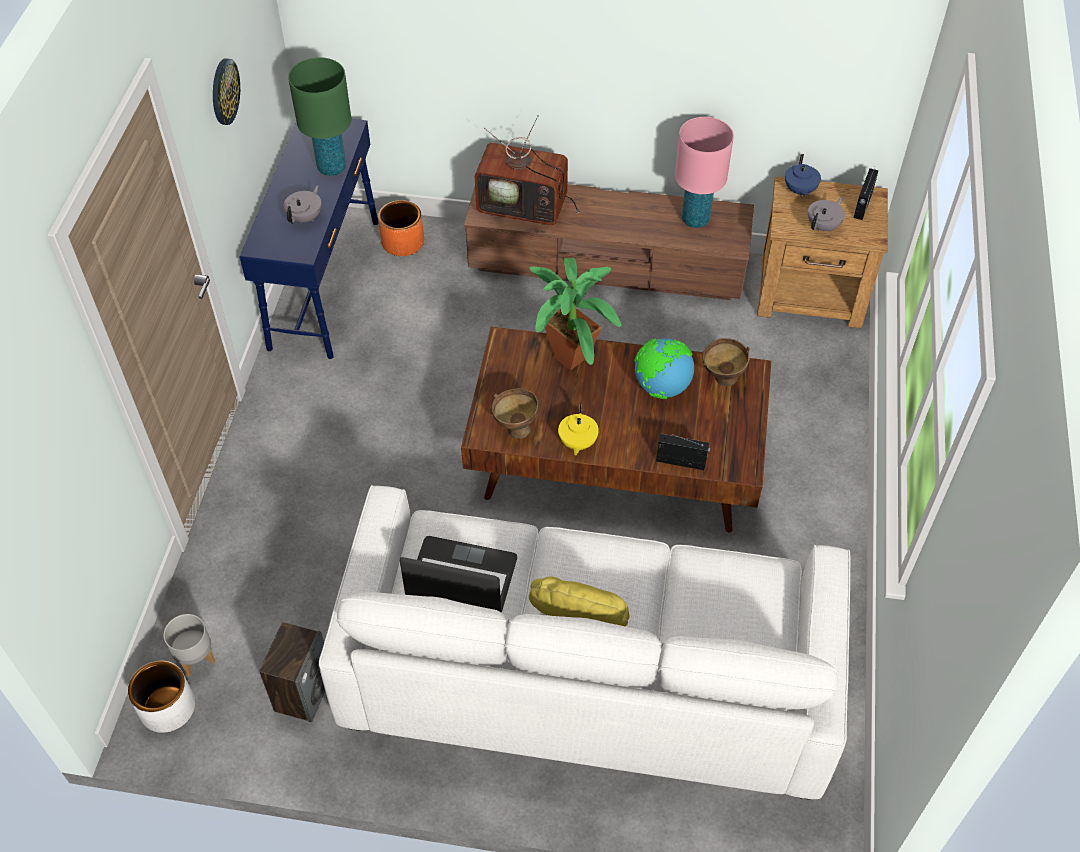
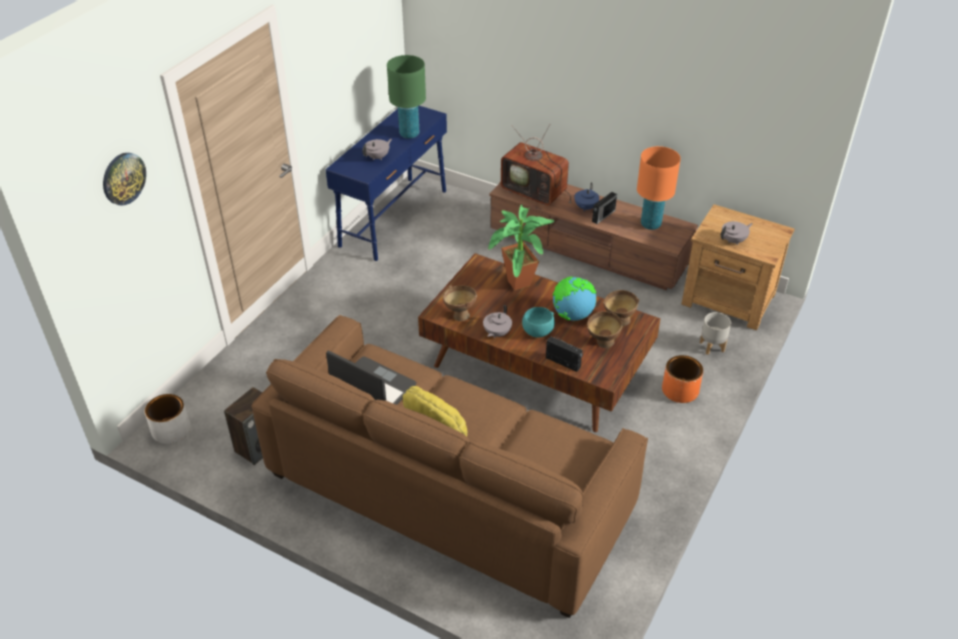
camera: 20 degrees right, 10 degrees down
grey planter [164,614,215,676] -> grey planter moved to [700,312,731,355]
wall clock [213,58,240,125] -> wall clock moved to [103,153,146,206]
white sofa [319,485,850,800] -> brown sofa [252,315,648,618]
orange planter [378,200,424,256] -> orange planter moved to [662,355,703,403]
yellow teapot [558,403,599,456] -> grey teapot [483,305,512,338]
pink table lamp [675,117,734,228] -> orange table lamp [637,146,681,230]
blue teapot [785,154,821,197] -> blue teapot moved to [574,183,599,211]
radio [854,167,879,220] -> radio moved to [592,192,617,224]
none -> turquoise bowl [522,307,555,338]
none -> brown bowl [587,311,623,348]

